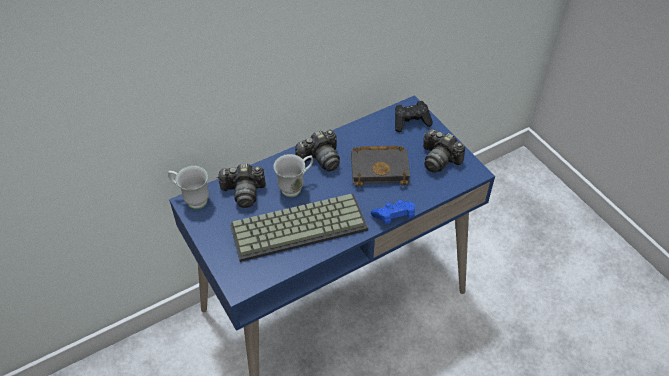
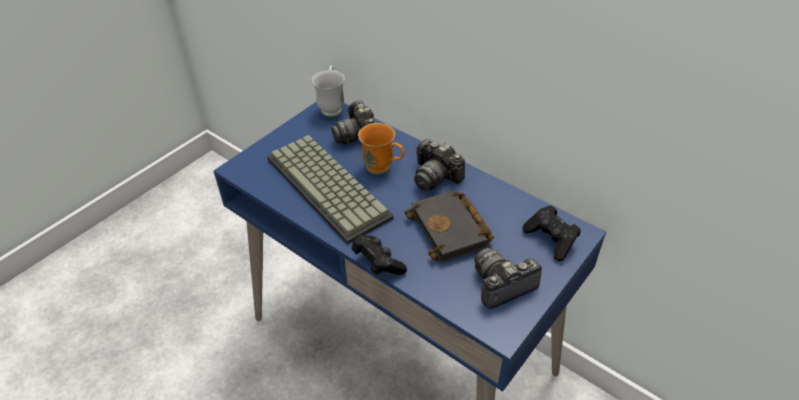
camera: 70 degrees right, 5 degrees down
white mug [274,154,313,197] -> orange mug [358,123,404,175]
blue game controller [371,200,415,224] -> black game controller [351,235,407,275]
camera [423,129,465,173] -> camera turned 45 degrees clockwise [474,248,542,309]

